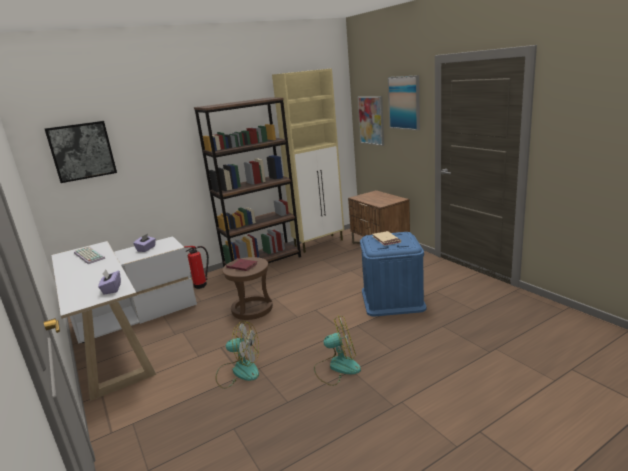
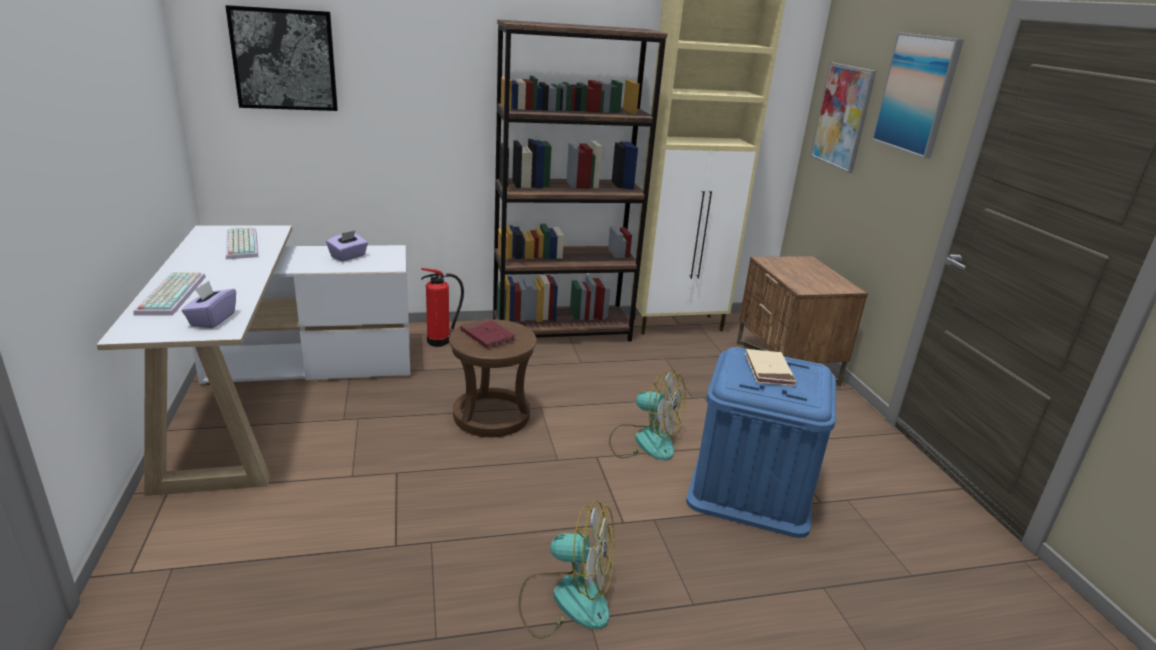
camera: 15 degrees right, 5 degrees up
fan [216,321,259,389] -> fan moved to [609,369,686,460]
none -> keyboard [134,272,206,315]

